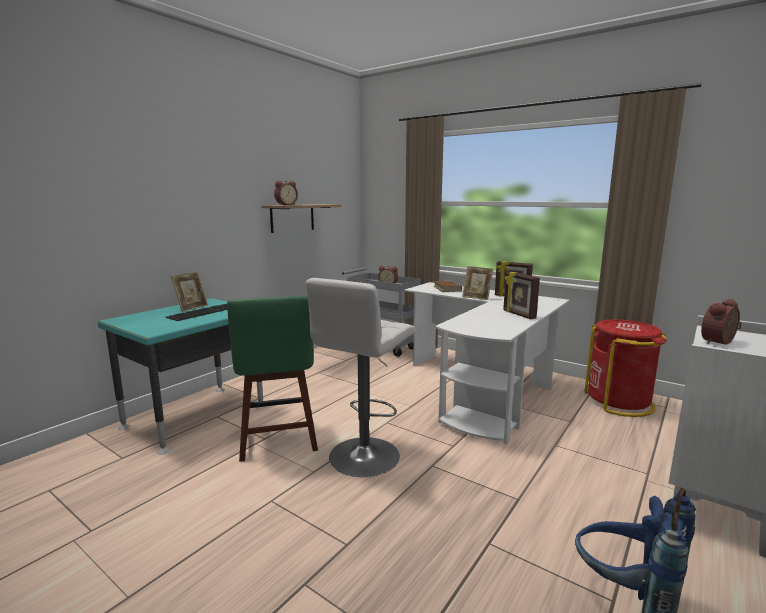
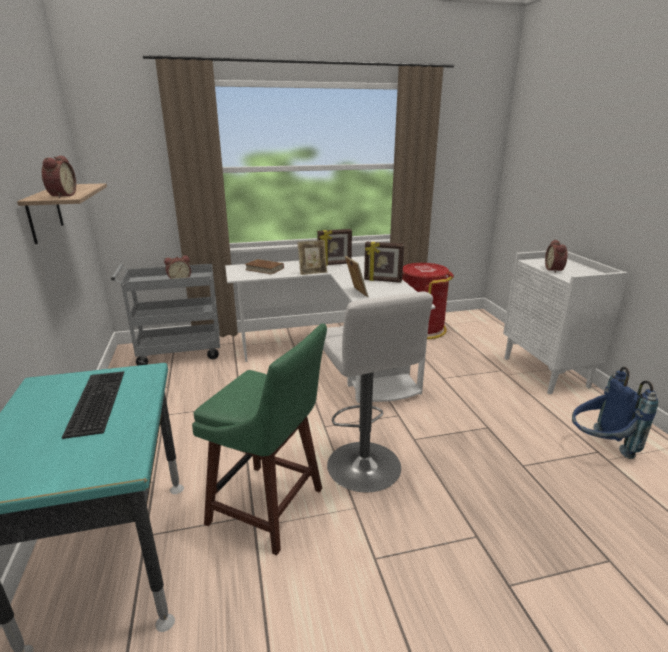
camera: 50 degrees left, 10 degrees up
picture frame [171,272,208,312] -> picture frame moved to [345,256,368,297]

